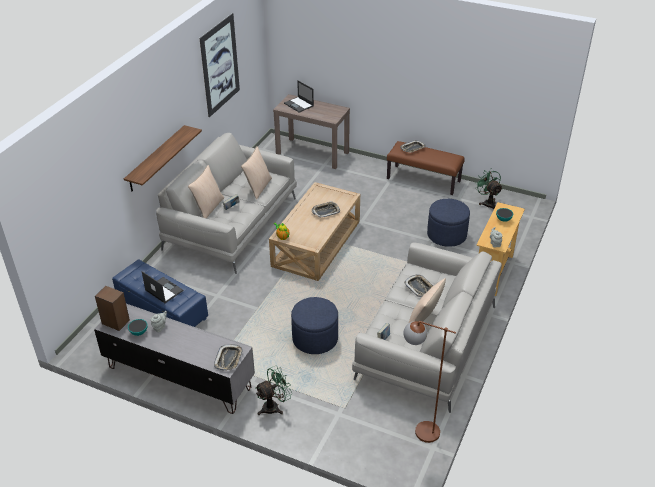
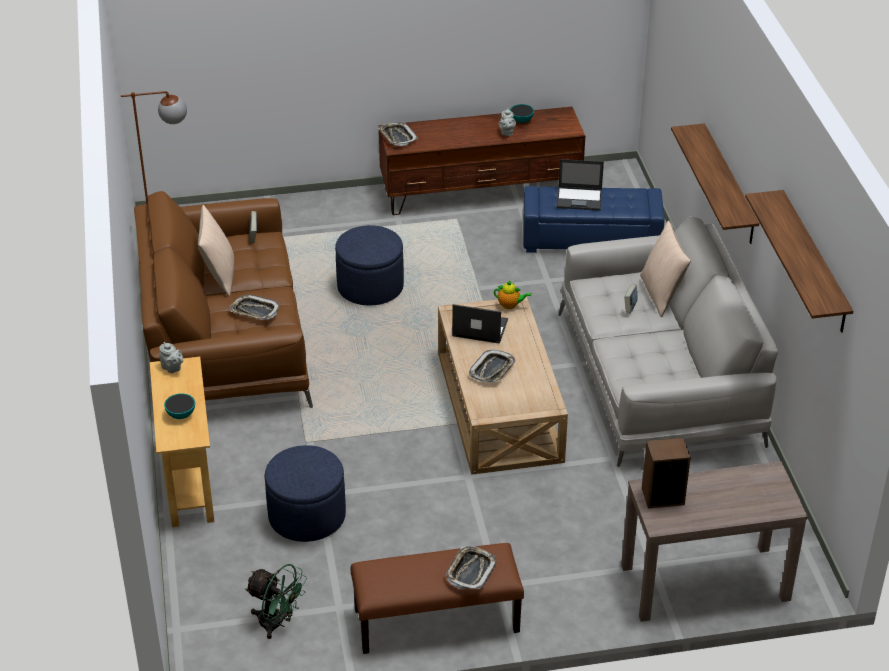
camera: 145 degrees right, 0 degrees up
grey tv stand [94,304,255,414] -> brown tv stand [379,107,585,215]
speaker [95,286,130,331] -> speaker moved to [642,437,691,509]
picture [199,13,240,117] -> shelf [745,190,853,333]
beige pillow [241,146,272,200] -> none
green fan [255,366,292,415] -> none
laptop [284,80,314,113] -> laptop moved to [452,304,508,344]
grey sofa [352,243,502,413] -> brown sofa [134,191,313,408]

